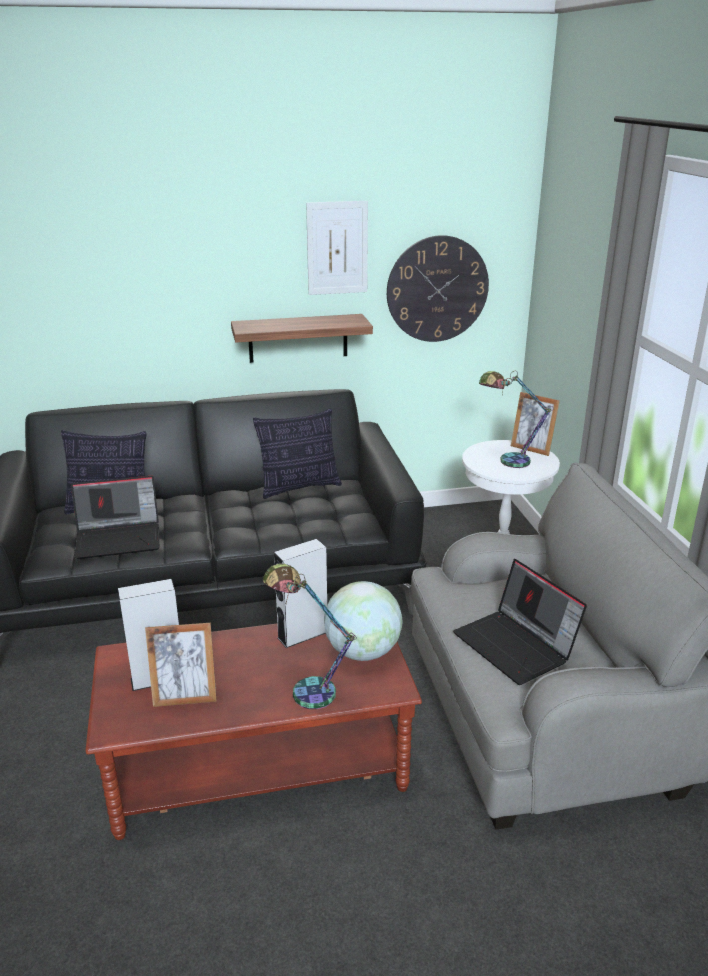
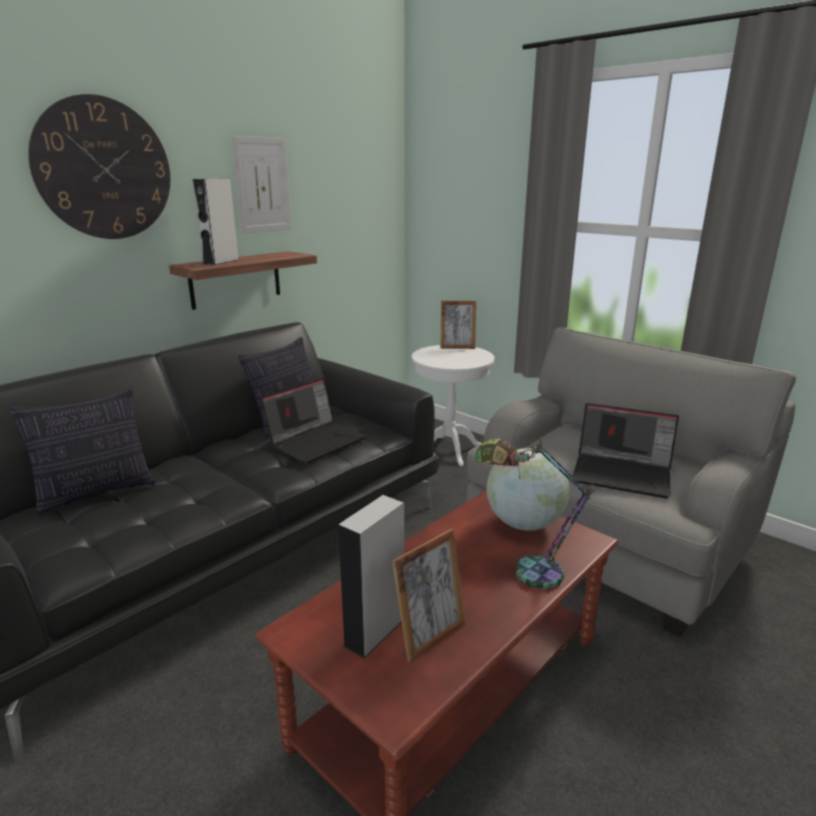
camera: 35 degrees left, 5 degrees down
laptop [71,476,160,559] -> laptop moved to [261,378,366,464]
grey speaker [274,539,327,648] -> grey speaker moved to [193,179,239,265]
wall clock [387,235,489,342] -> wall clock moved to [28,94,170,239]
table lamp [479,371,554,468] -> none

